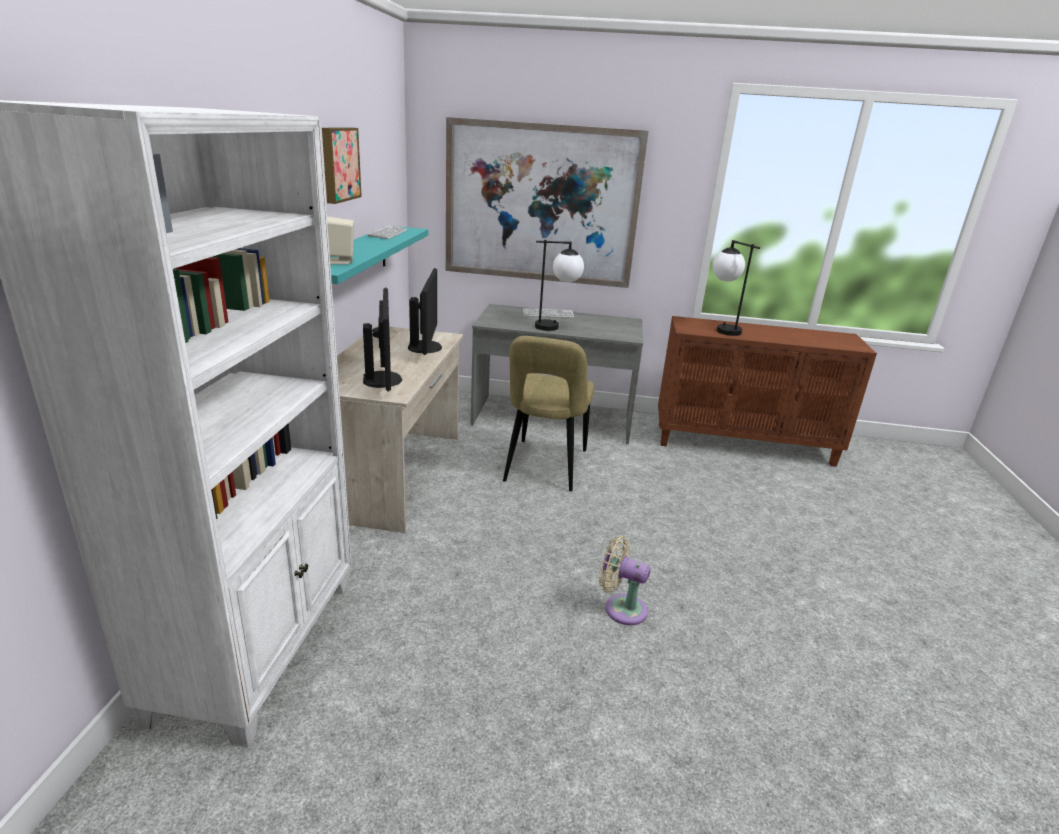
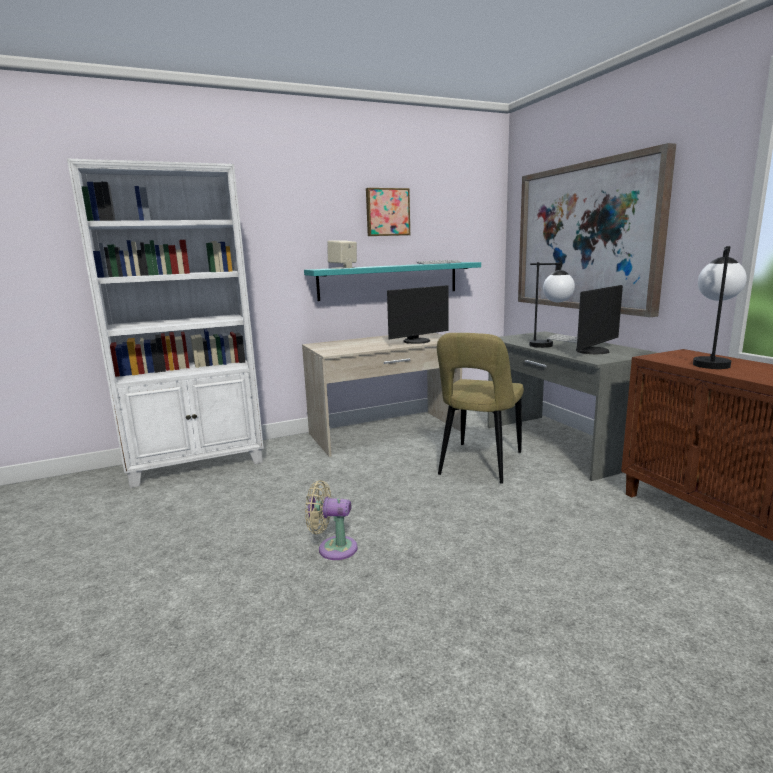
camera: 60 degrees right, 10 degrees down
monitor [363,288,402,391] -> monitor moved to [576,285,623,354]
beige chair [503,336,594,491] -> beige chair turned 45 degrees counterclockwise [437,333,524,484]
beige fan [598,536,651,625] -> beige fan turned 75 degrees counterclockwise [305,480,358,560]

